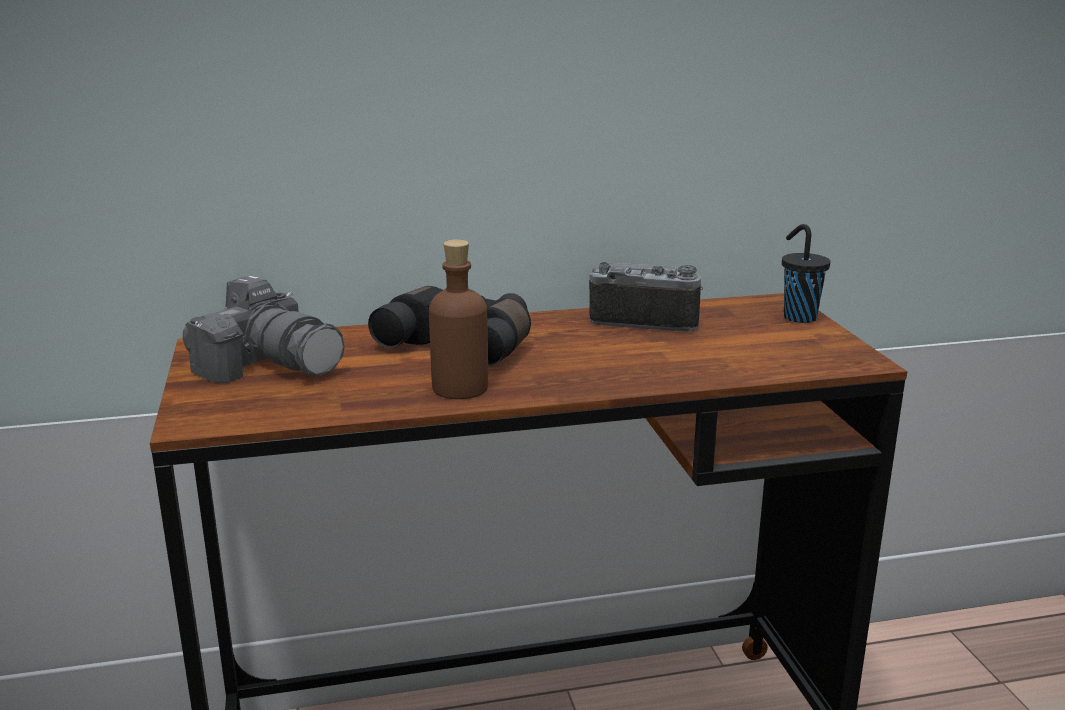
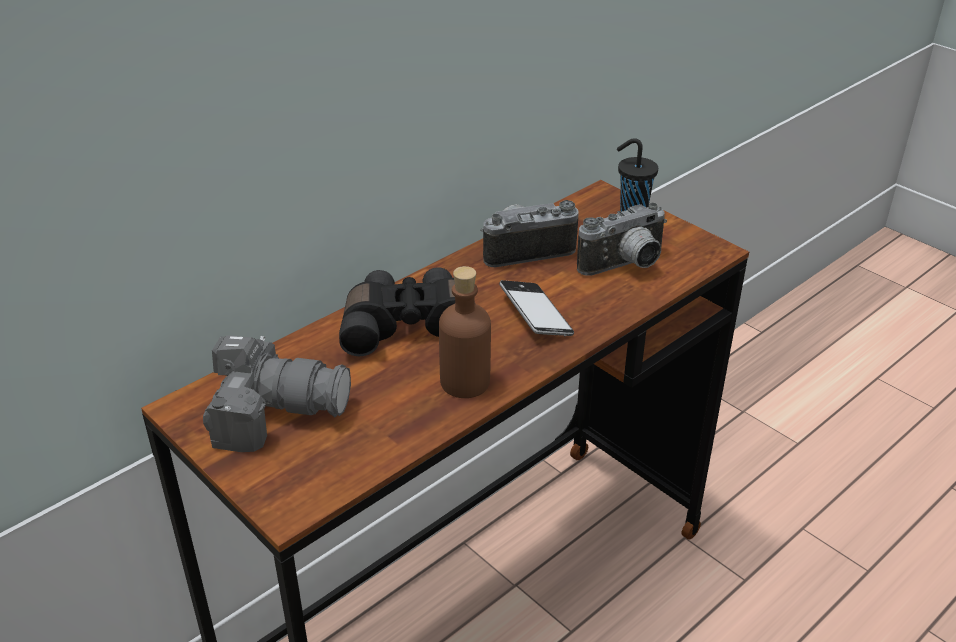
camera: 30 degrees left, 15 degrees up
none -> phone [499,280,574,336]
none -> camera [577,202,667,276]

